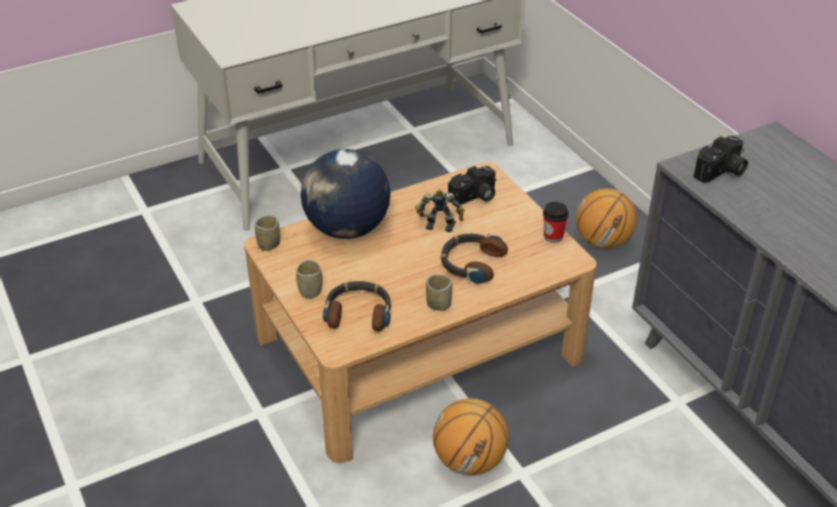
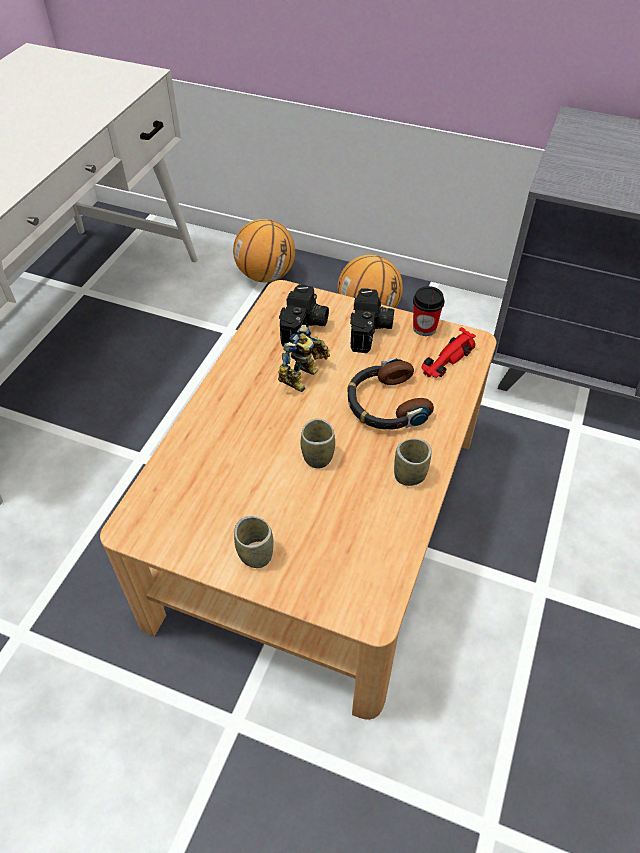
camera: 40 degrees left, 10 degrees up
cup [255,215,280,251] -> cup moved to [300,418,335,469]
globe [300,149,390,239] -> none
headphones [323,281,391,331] -> none
toy robot [415,189,464,232] -> toy robot turned 150 degrees clockwise [278,325,330,392]
basketball [433,398,509,475] -> basketball moved to [233,219,295,282]
camera [693,136,748,183] -> camera moved to [350,288,394,353]
none -> red toy car [421,327,476,378]

